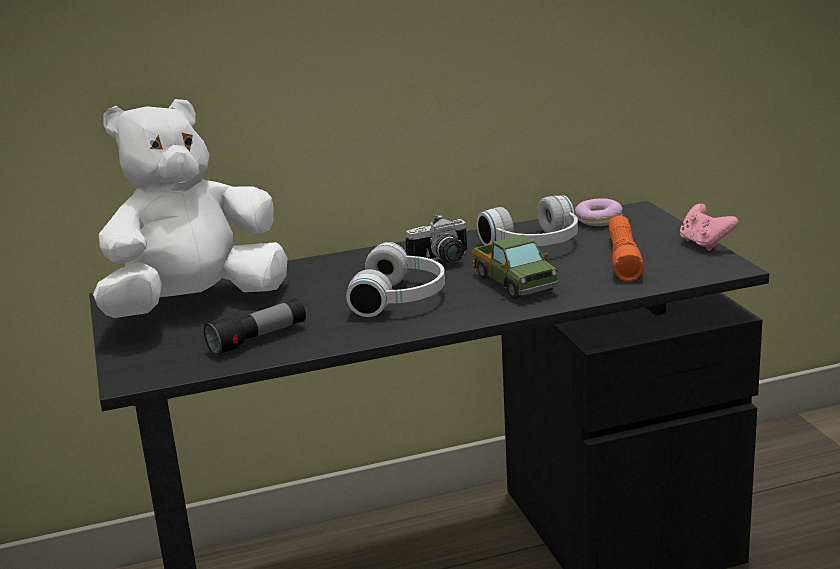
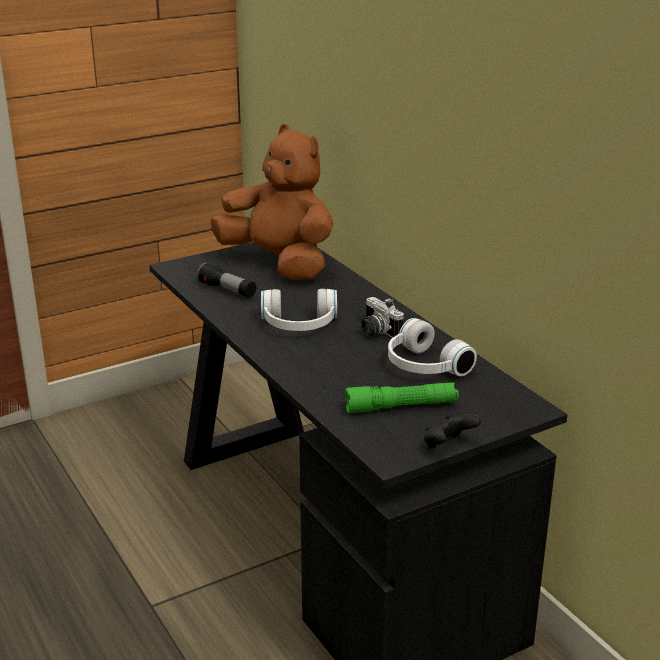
camera: 75 degrees right, 5 degrees up
white plush toy [93,99,287,318] -> brown plush toy [210,124,333,280]
toy truck [472,234,558,299] -> none
donut [575,198,623,226] -> none
orange flashlight [608,215,644,282] -> green flashlight [345,383,459,413]
pink game controller [680,203,739,251] -> black game controller [424,414,481,448]

